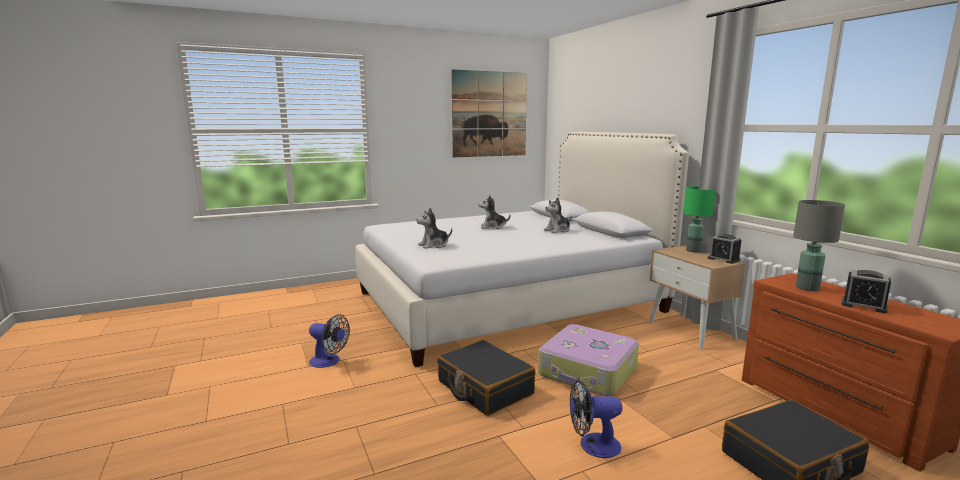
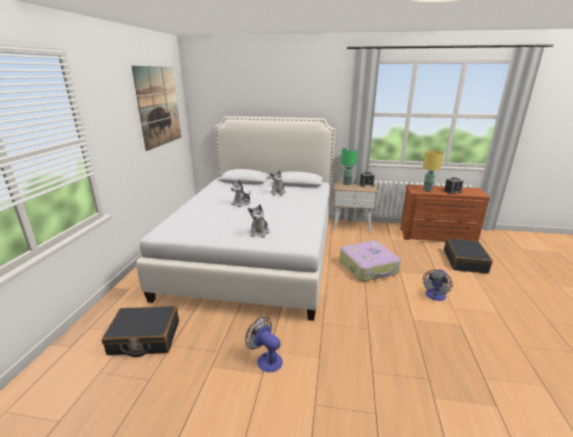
camera: 55 degrees left, 10 degrees up
fan [309,314,350,368] -> fan turned 105 degrees counterclockwise [246,317,283,372]
black suitcase [437,340,536,416] -> black suitcase moved to [102,306,179,357]
grey table lamp [793,200,845,291] -> yellow table lamp [423,150,444,191]

